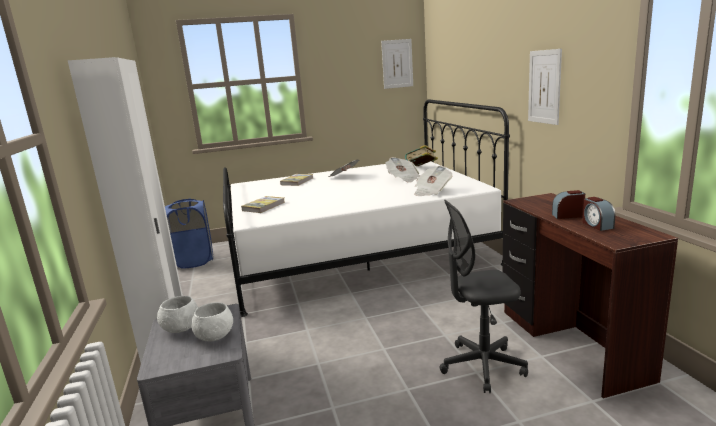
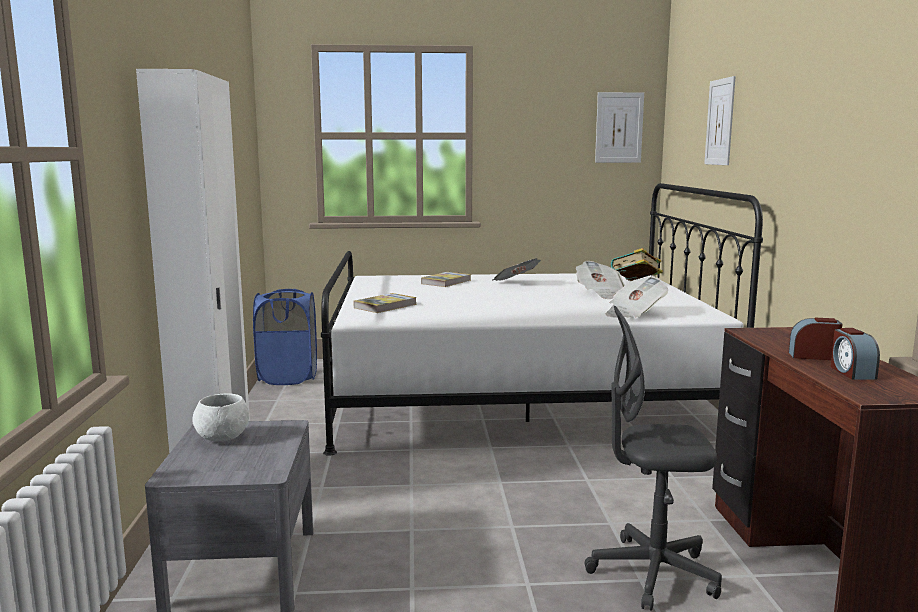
camera: 10 degrees right, 5 degrees down
white bowl [191,302,233,342] -> none
picture [528,49,562,125] -> picture moved to [704,76,736,165]

